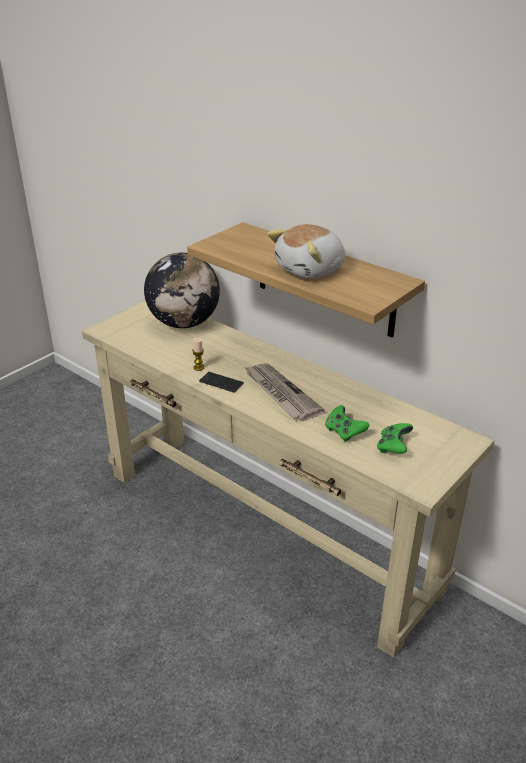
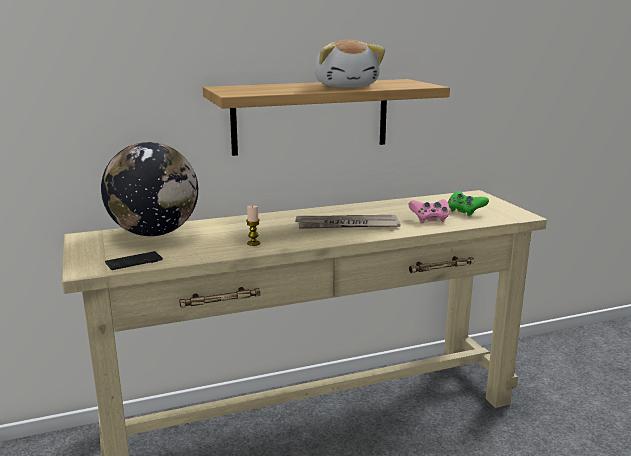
camera: 60 degrees left, 15 degrees down
phone [199,372,244,392] -> phone moved to [105,251,163,270]
green game controller [325,405,369,442] -> pink game controller [409,199,449,223]

